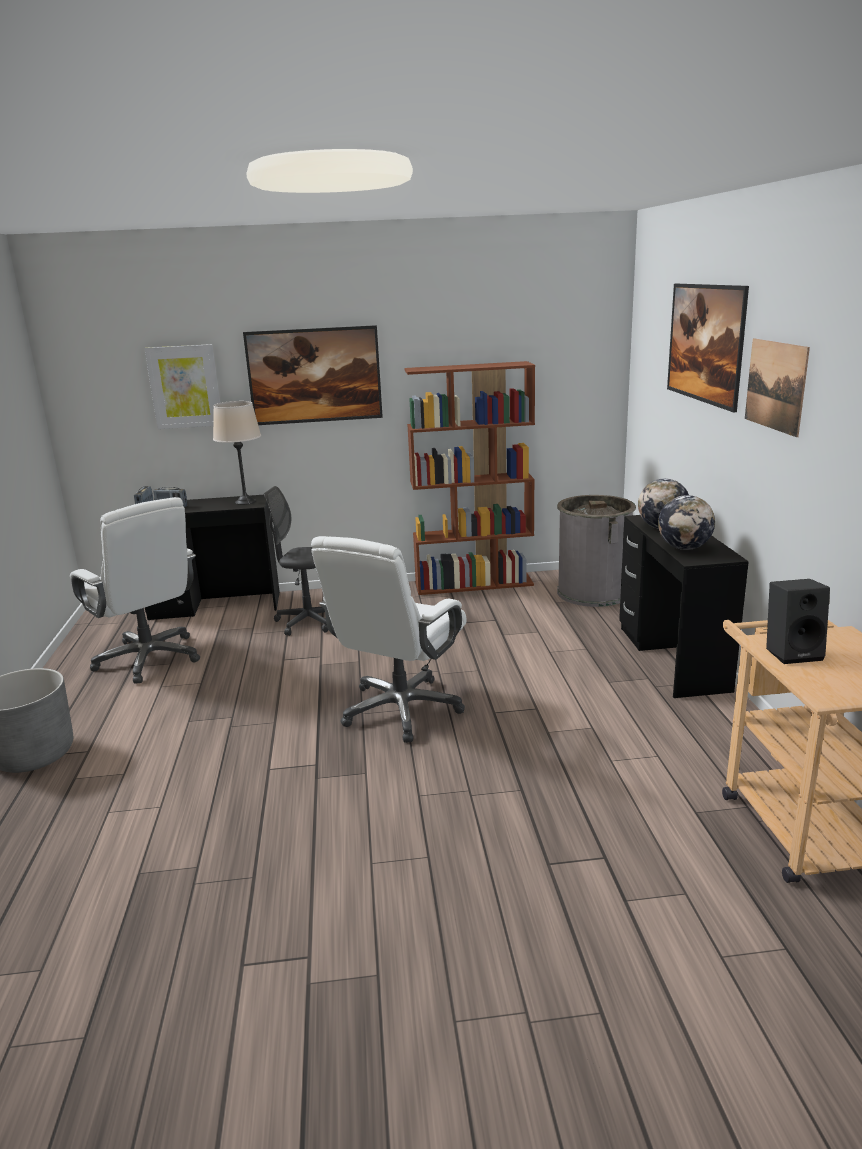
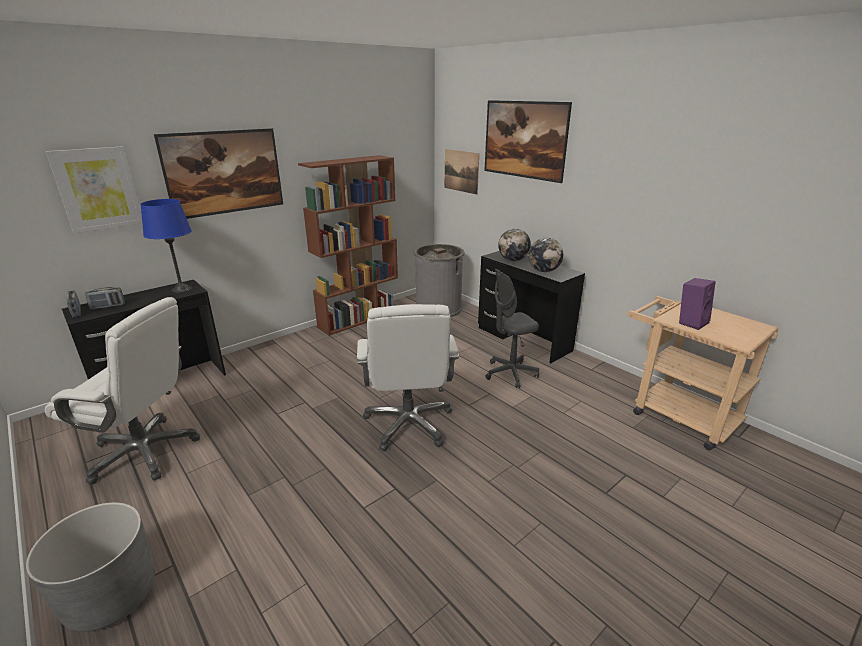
camera: 35 degrees left, 5 degrees up
beige table lamp [213,401,261,505] -> blue table lamp [140,199,192,293]
grey office chair [264,486,328,636] -> grey office chair moved to [485,269,539,388]
picture [745,338,810,437] -> picture moved to [445,149,479,195]
black speaker [766,579,830,664] -> purple speaker [679,278,716,330]

